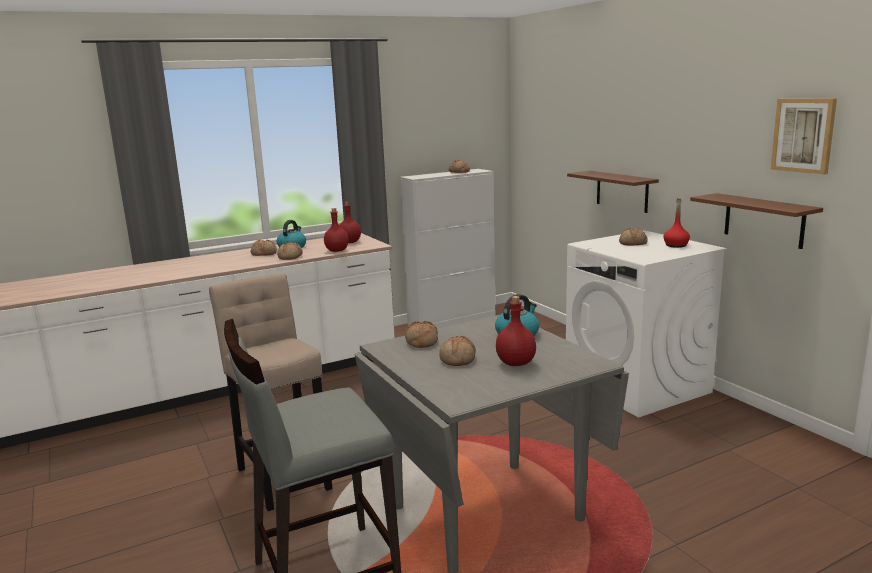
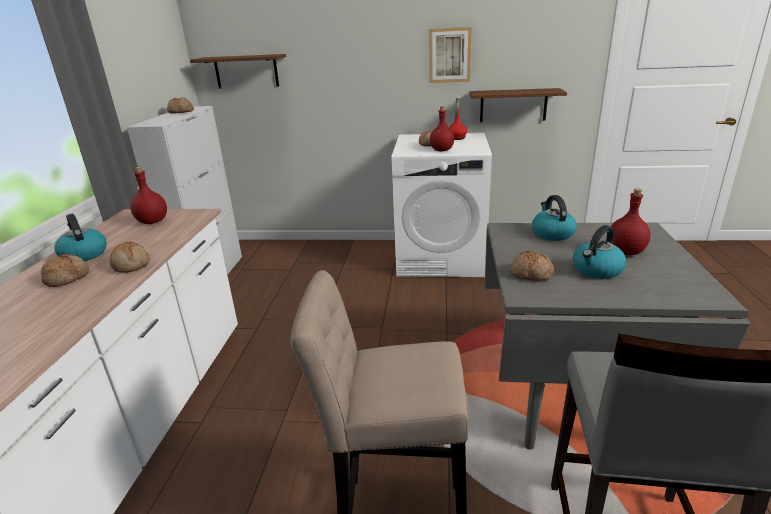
camera: 55 degrees left, 10 degrees up
red bottle [324,208,349,252] -> red bottle moved to [430,107,454,151]
bread [439,336,476,366] -> kettle [573,225,626,279]
brown shelf [567,171,659,213] -> brown shelf moved to [190,54,286,89]
picture [771,99,837,174] -> picture moved to [429,27,472,83]

